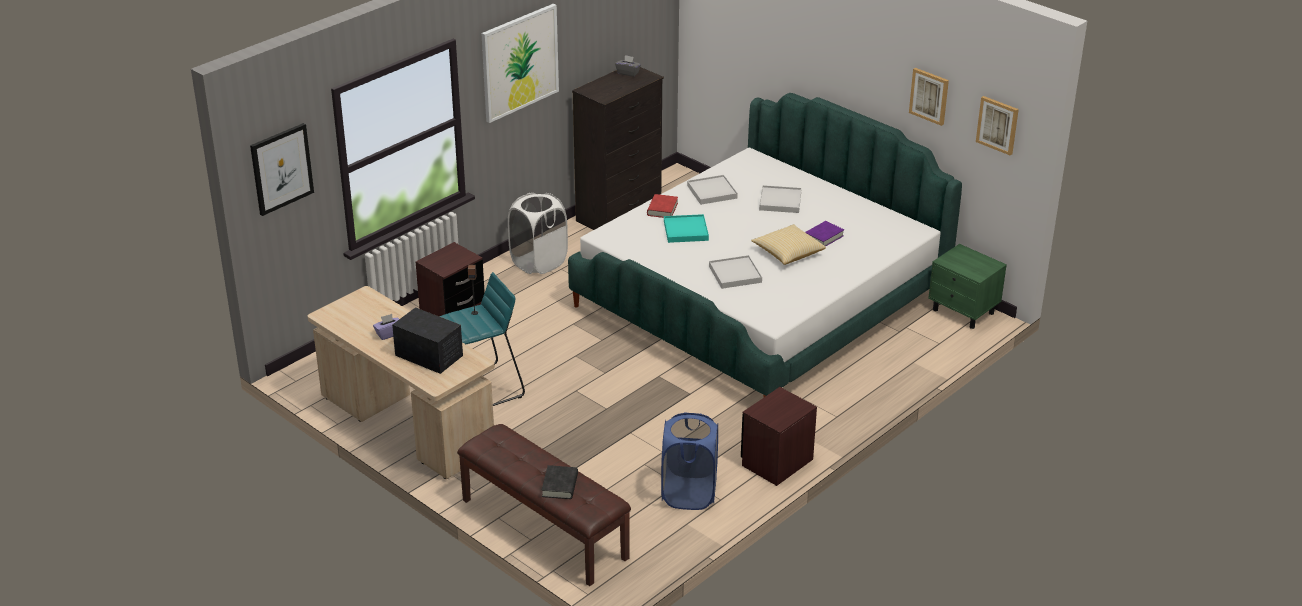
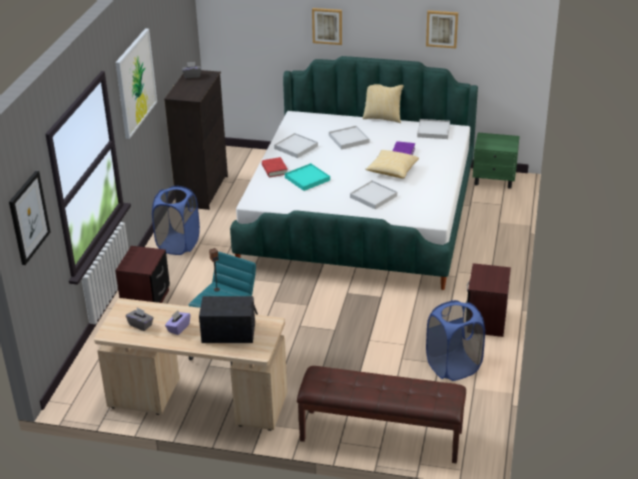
camera: 30 degrees left, 0 degrees up
white laundry basket [508,193,568,274] -> blue laundry basket [152,186,200,255]
black book [542,465,578,499] -> none
picture [976,96,1019,155] -> picture moved to [312,8,342,45]
none -> grey tissue box [126,307,154,331]
none -> pillow [362,84,404,123]
none -> white tray [417,119,450,139]

